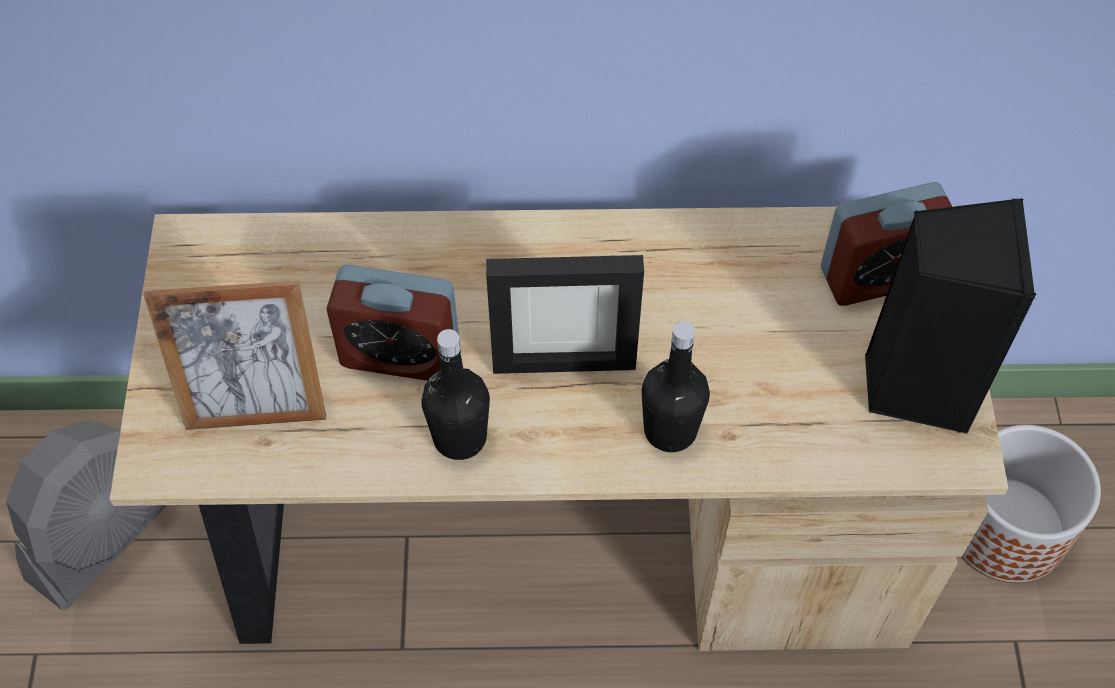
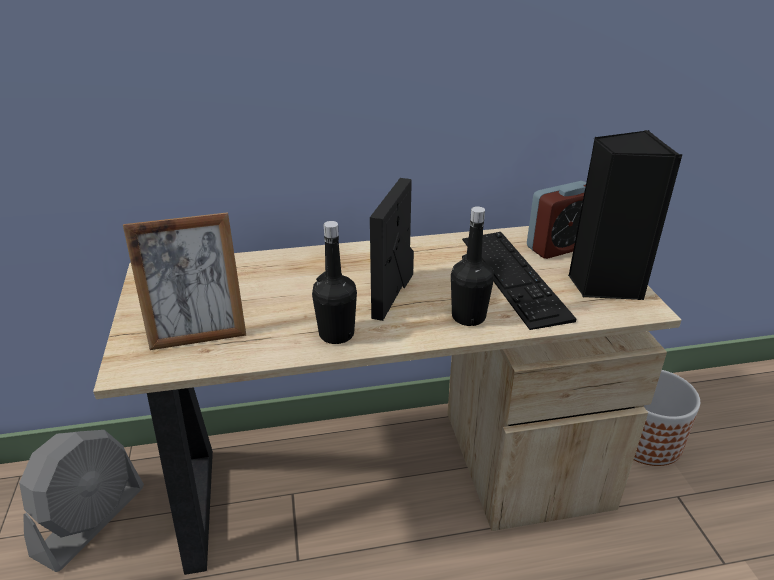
camera: 10 degrees left, 25 degrees down
alarm clock [327,265,459,381] -> none
picture frame [486,255,644,374] -> picture frame turned 120 degrees clockwise [370,178,414,321]
none -> keyboard [462,232,576,330]

